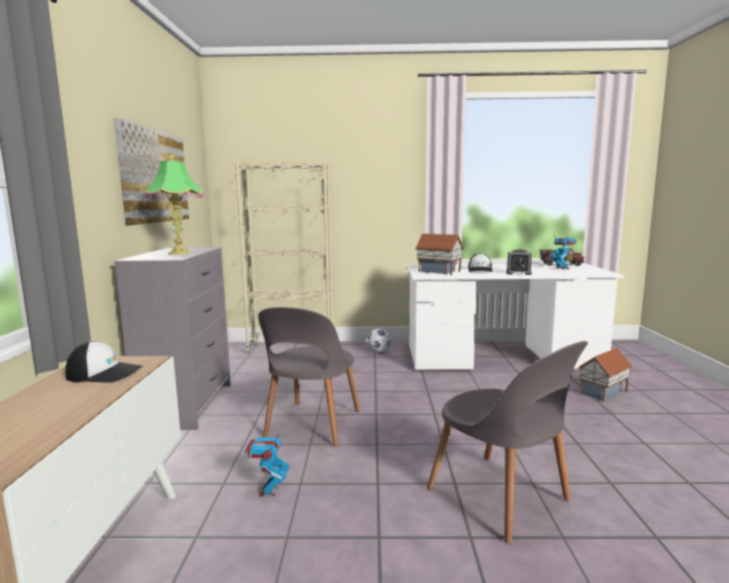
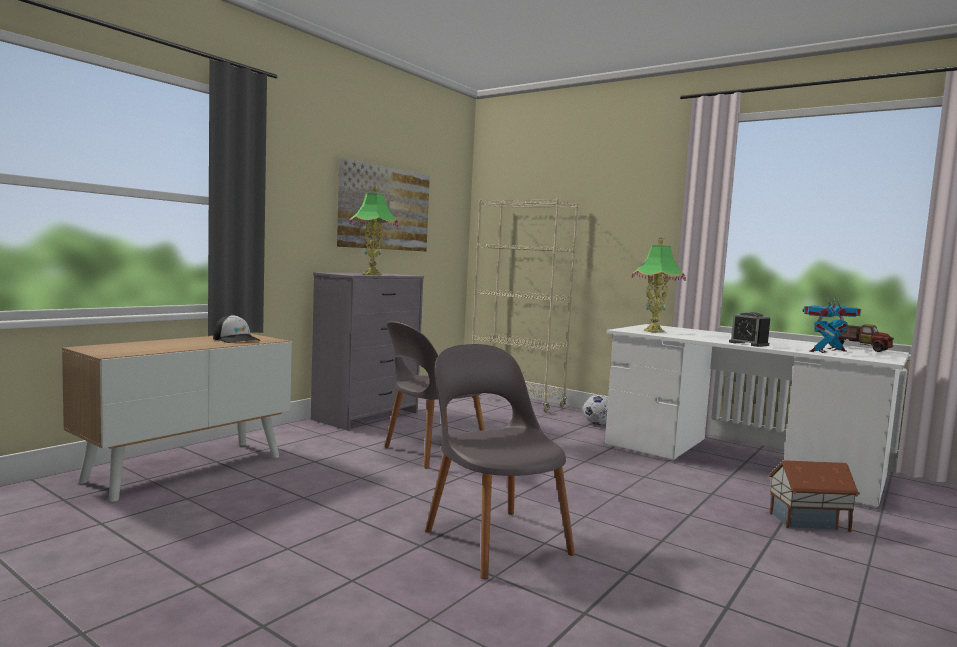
camera: 35 degrees right, 5 degrees down
toy robot [245,426,289,497] -> toy robot moved to [802,299,841,353]
toy house [415,234,464,275] -> table lamp [632,238,686,333]
grey chair [427,341,588,544] -> grey chair turned 150 degrees clockwise [425,344,575,579]
cap [468,253,493,272] -> none

